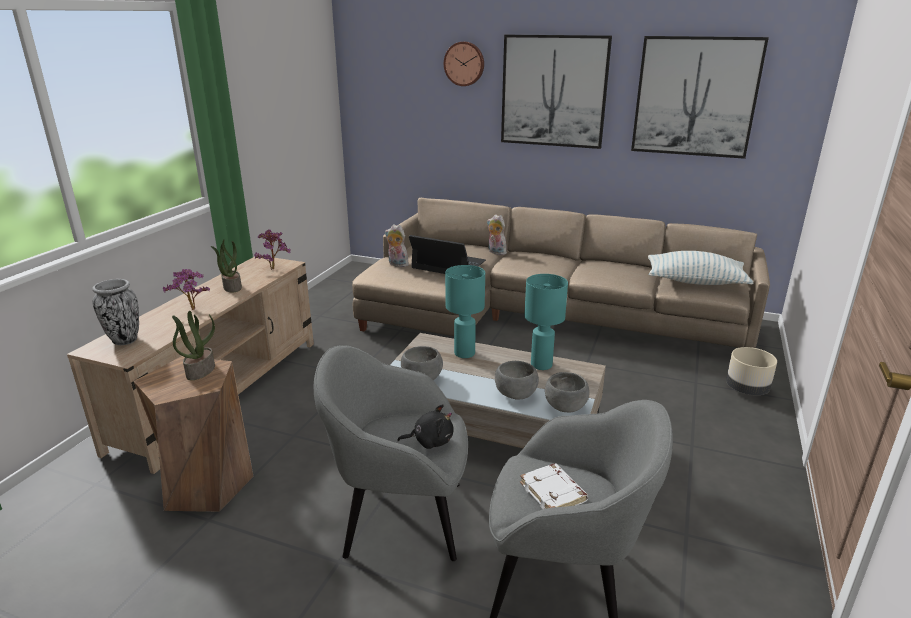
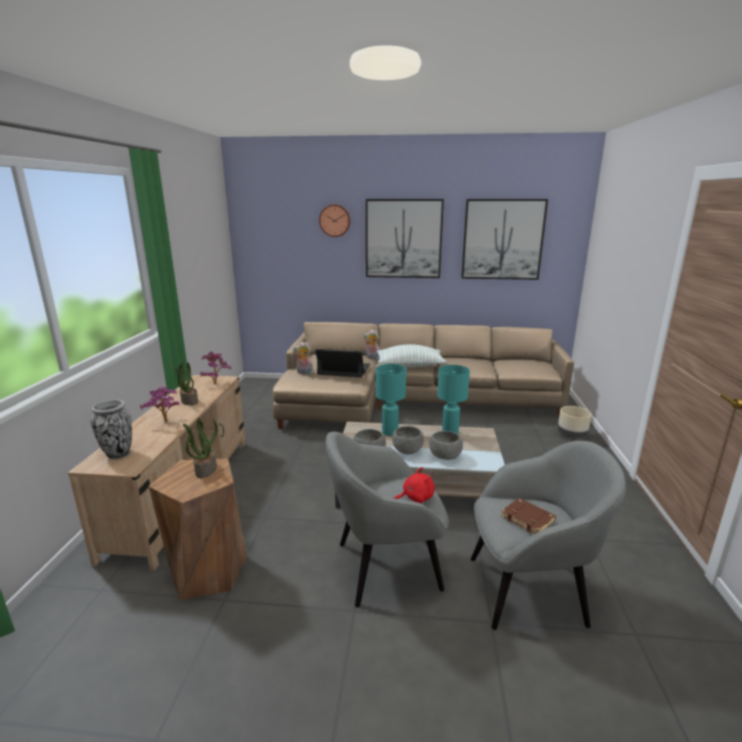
camera: 15 degrees left, 5 degrees down
black plush toy [397,404,454,449] -> red plush toy [394,467,435,503]
white book [520,463,588,509] -> brown book [501,498,556,534]
grey bowl [545,372,590,412] -> grey bowl moved to [392,426,424,454]
pillow [648,251,753,285] -> pillow moved to [377,345,447,368]

